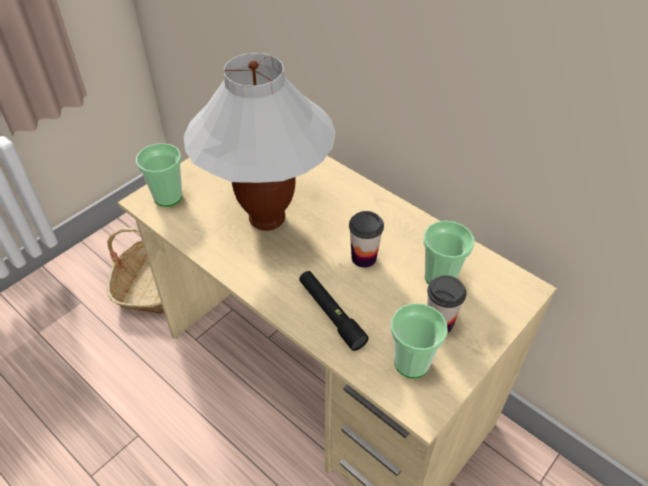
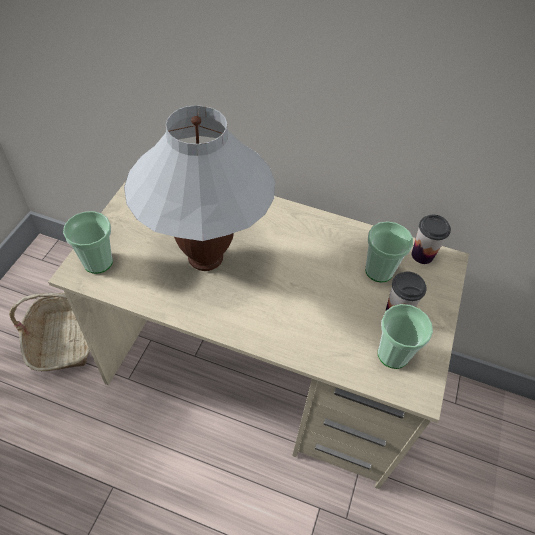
camera: 25 degrees left, 5 degrees up
black flashlight [299,271,369,351] -> none
cup [349,211,384,268] -> cup moved to [411,215,451,264]

